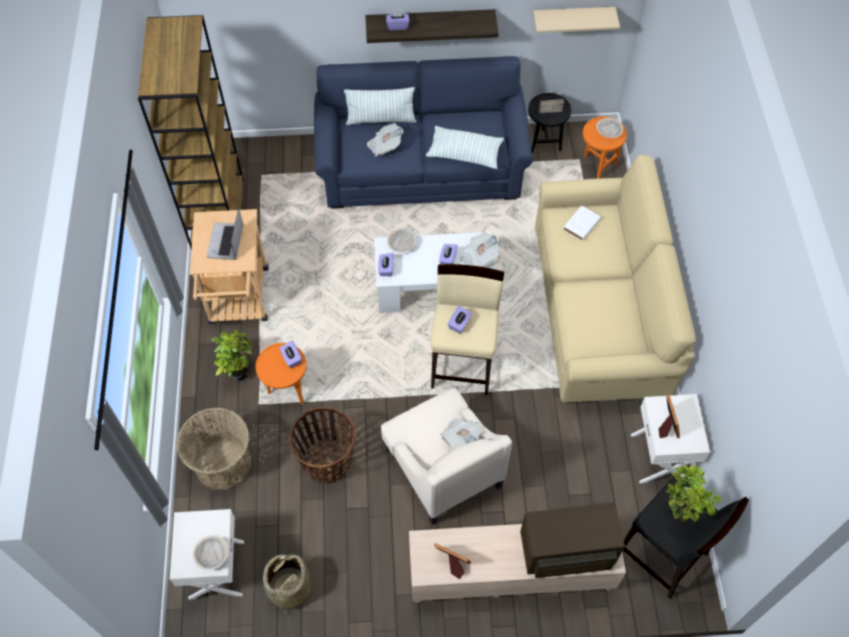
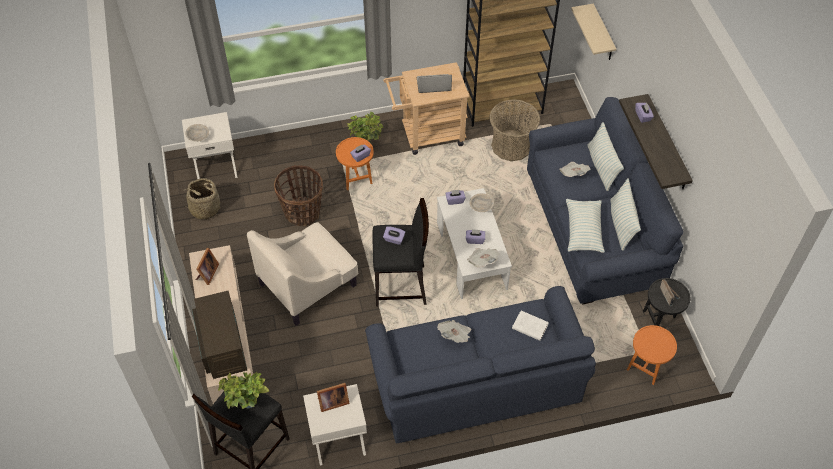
camera: 80 degrees right, 5 degrees down
basket [177,407,252,490] -> basket moved to [489,99,540,161]
beige stool [430,264,504,395] -> black stool [372,198,429,307]
newspaper [440,418,483,449] -> newspaper moved to [437,320,471,343]
beige shelf [533,7,620,33] -> beige shelf moved to [571,4,616,60]
beige sofa [535,155,696,403] -> blue sofa [365,286,596,443]
beige bowl [596,118,623,138] -> none
none -> pillow [610,179,641,251]

